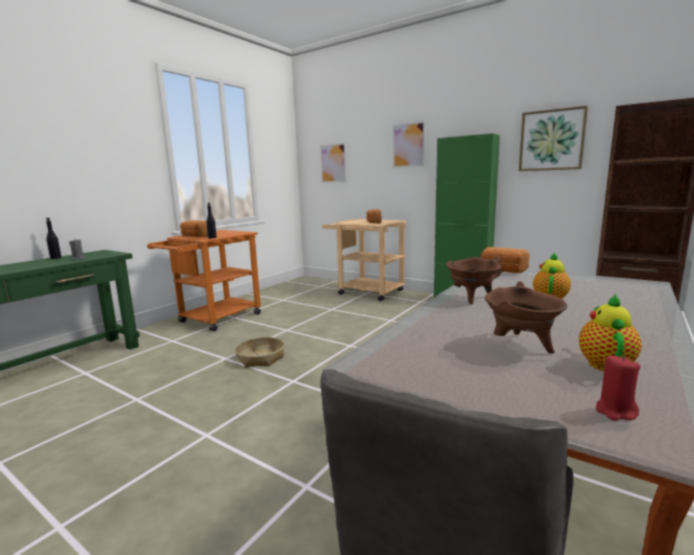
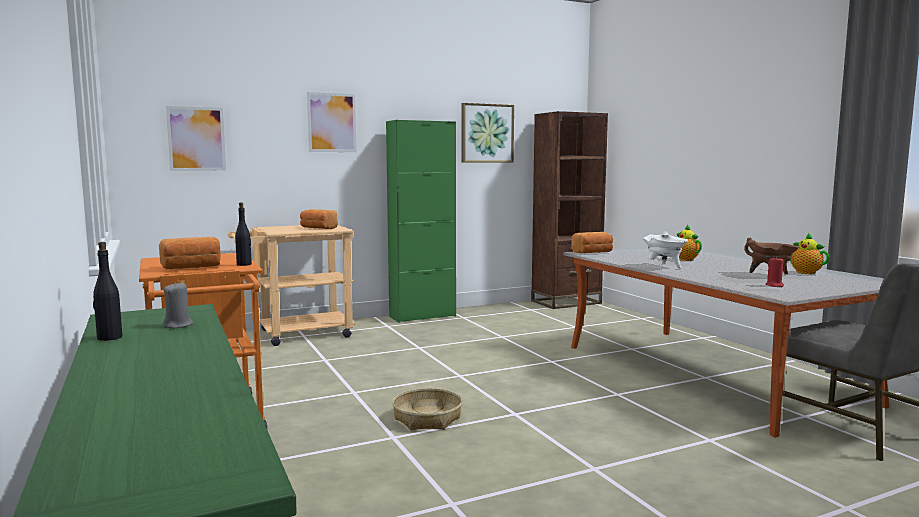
camera: 60 degrees left, 5 degrees down
brown cooking pot [447,256,502,304] -> white cooking pot [643,232,688,269]
red candle [596,355,640,421] -> red candle moved to [766,256,784,287]

